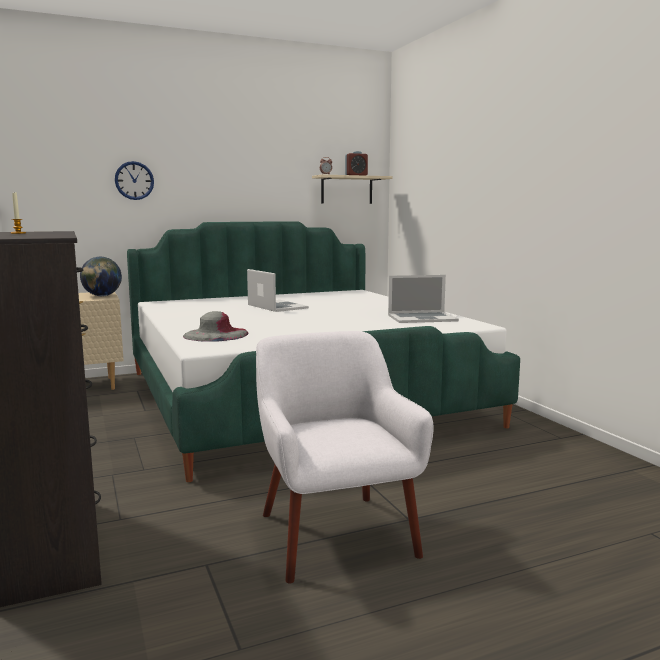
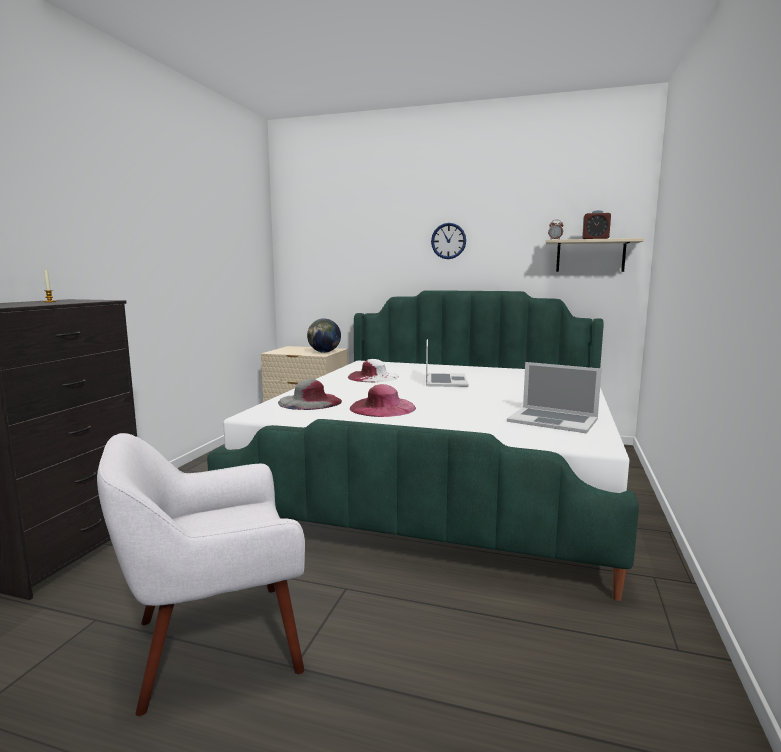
camera: 40 degrees right, 0 degrees up
wall clock [115,161,154,200] -> wall clock moved to [431,223,466,259]
white armchair [256,331,434,583] -> white armchair turned 135 degrees counterclockwise [97,433,305,716]
none -> white hat [348,359,399,382]
none -> pink hat [350,384,416,417]

